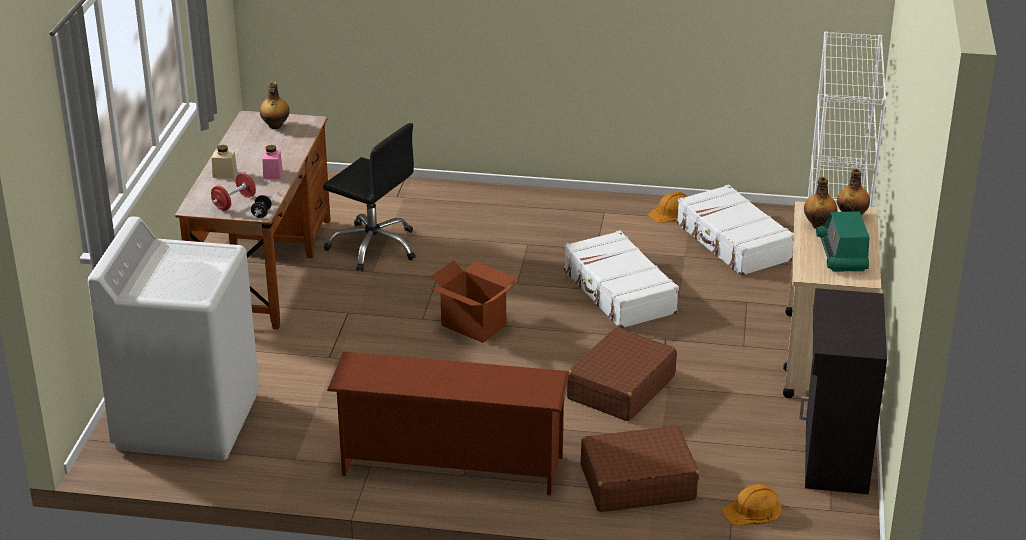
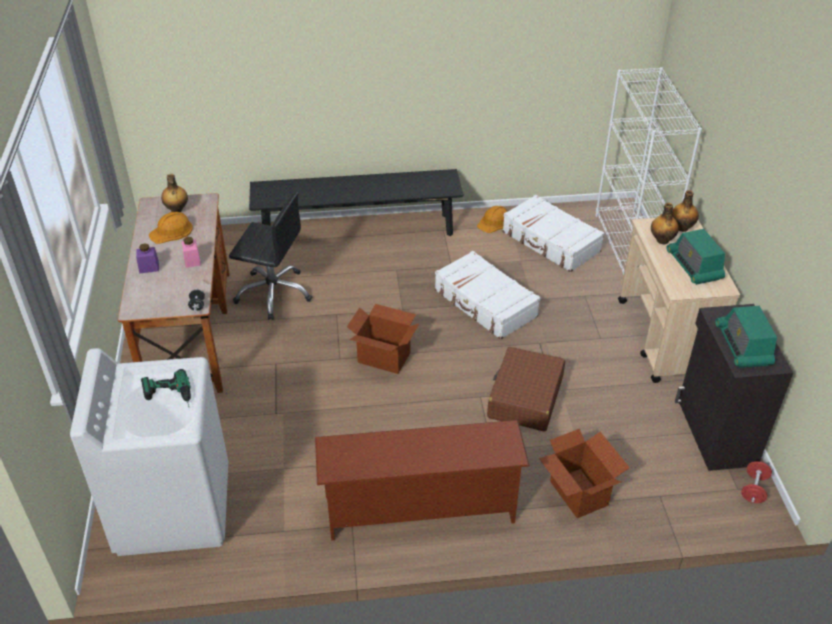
camera: 15 degrees left, 10 degrees up
red dumbbell [211,173,256,211] -> red dumbbell moved to [741,461,772,503]
beige jar [212,145,237,178] -> purple jar [136,243,159,274]
brown suitcase [581,425,699,512] -> cardboard box [539,429,630,518]
orange hard hat [722,484,782,526] -> orange hard hat moved to [148,212,193,244]
none -> power drill [141,369,191,407]
none -> black bench [249,169,464,236]
none -> radio [715,306,777,368]

